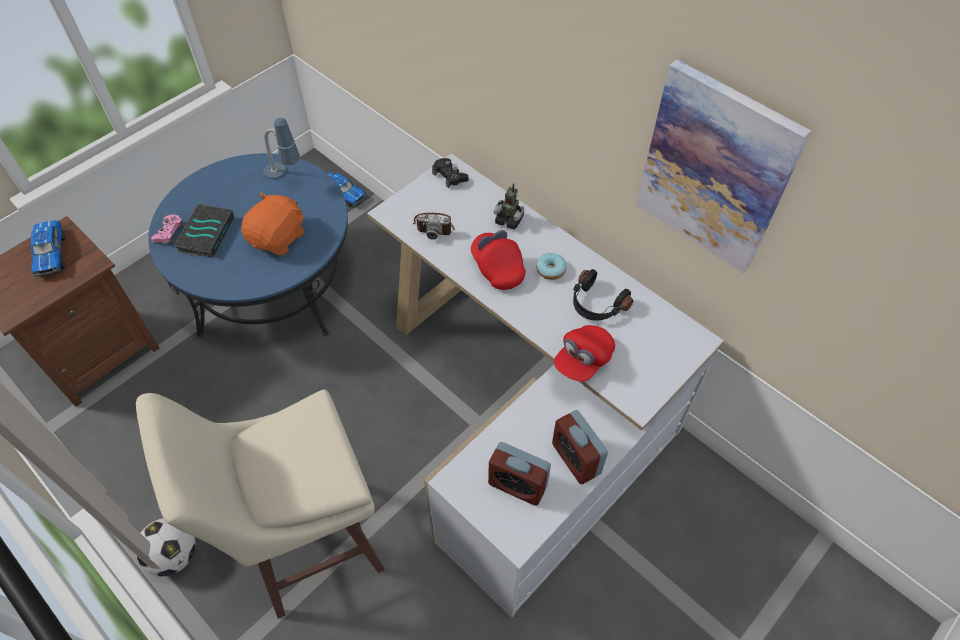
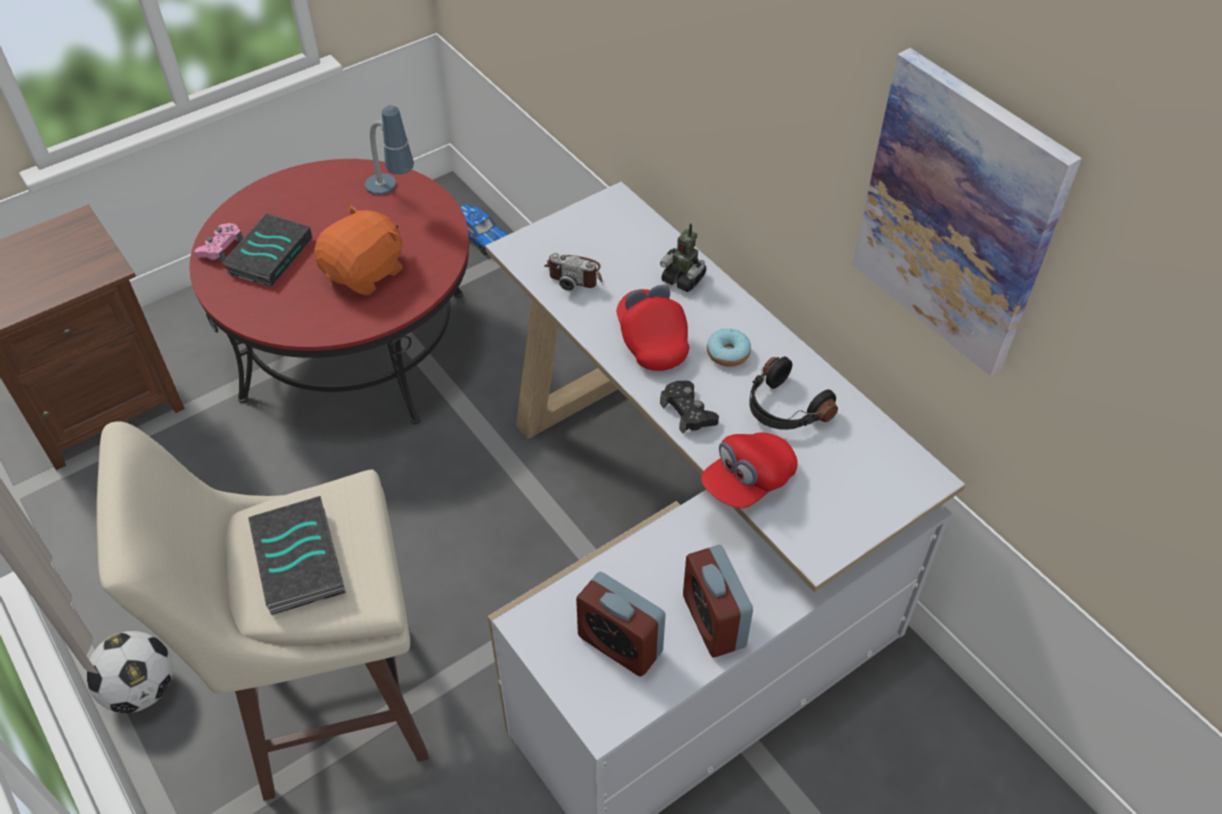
camera: 10 degrees right, 5 degrees down
toy car [31,220,65,277] -> none
blue coffee table [148,153,348,338] -> red coffee table [190,159,469,424]
black game controller [432,158,468,189] -> black game controller moved to [660,381,719,434]
none -> book [248,496,346,615]

